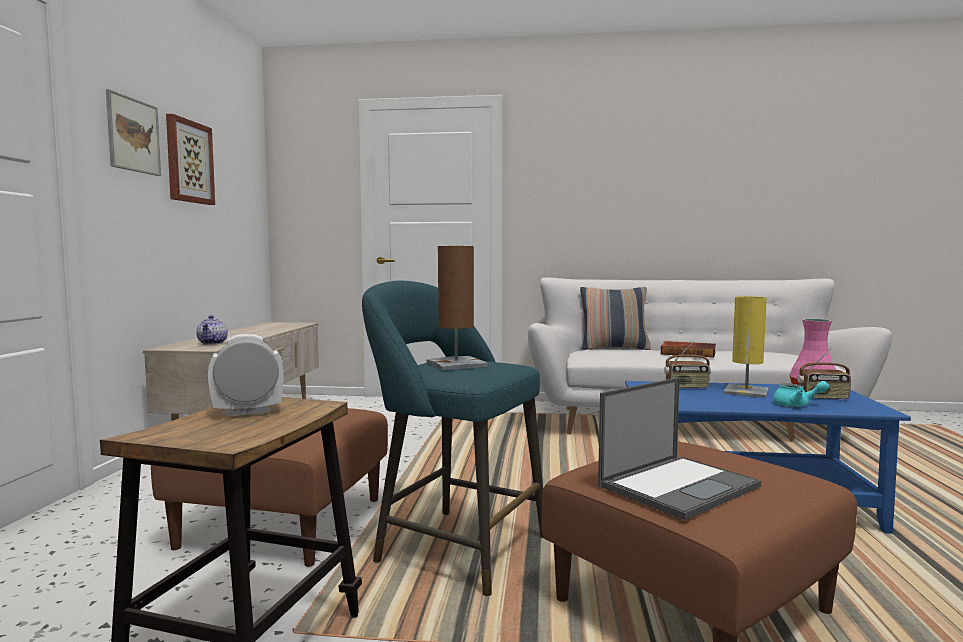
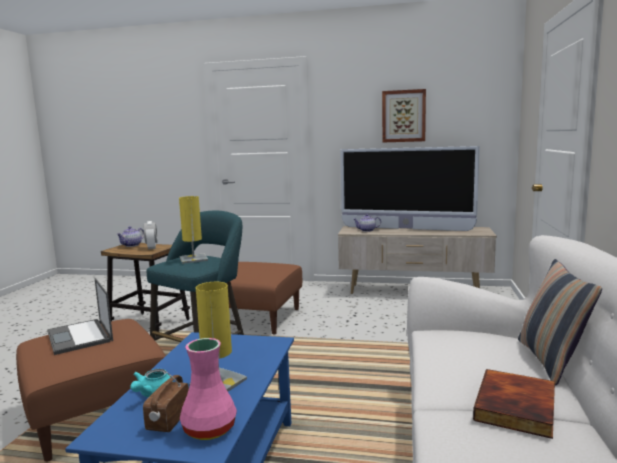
camera: 95 degrees right, 5 degrees up
picture [106,89,161,176] -> none
brown table lamp [426,246,487,370] -> yellow table lamp [179,196,208,264]
radio [664,341,711,389] -> none
none -> teapot [116,226,144,247]
none -> television [340,146,480,231]

